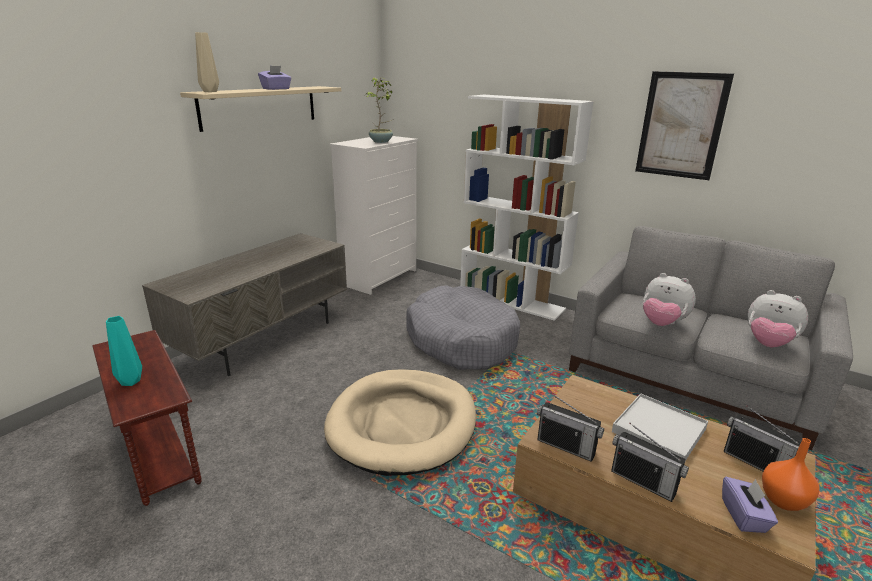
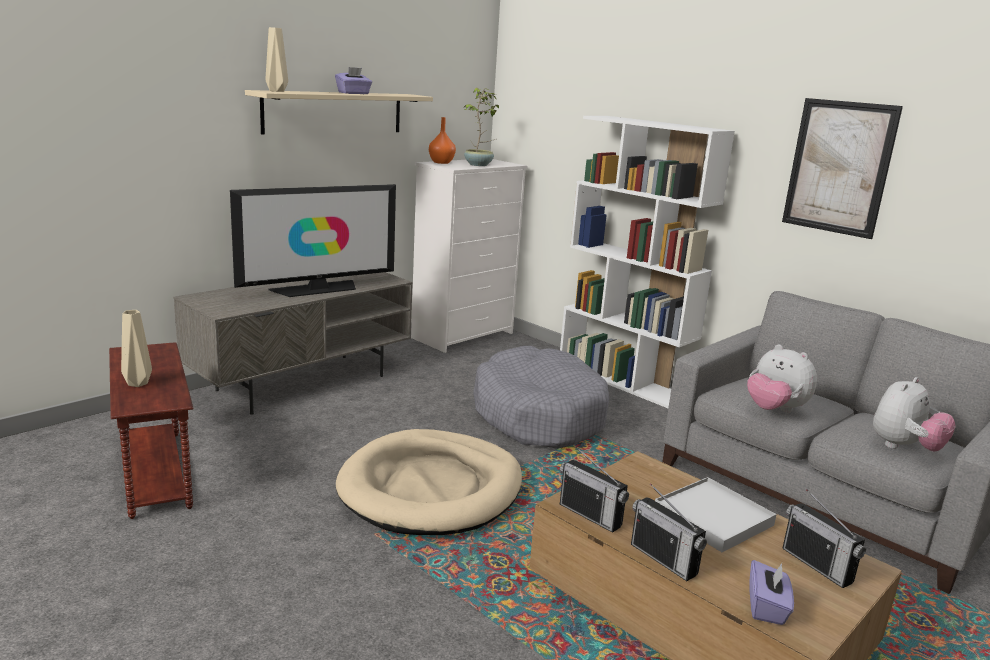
camera: 10 degrees right, 5 degrees down
turquoise vase [106,316,142,386] -> beige vase [121,310,152,387]
plush toy [748,290,808,348] -> plush toy turned 90 degrees counterclockwise [873,377,956,452]
orange vase [762,438,819,511] -> orange vase moved to [429,117,456,164]
none -> television [230,184,396,297]

